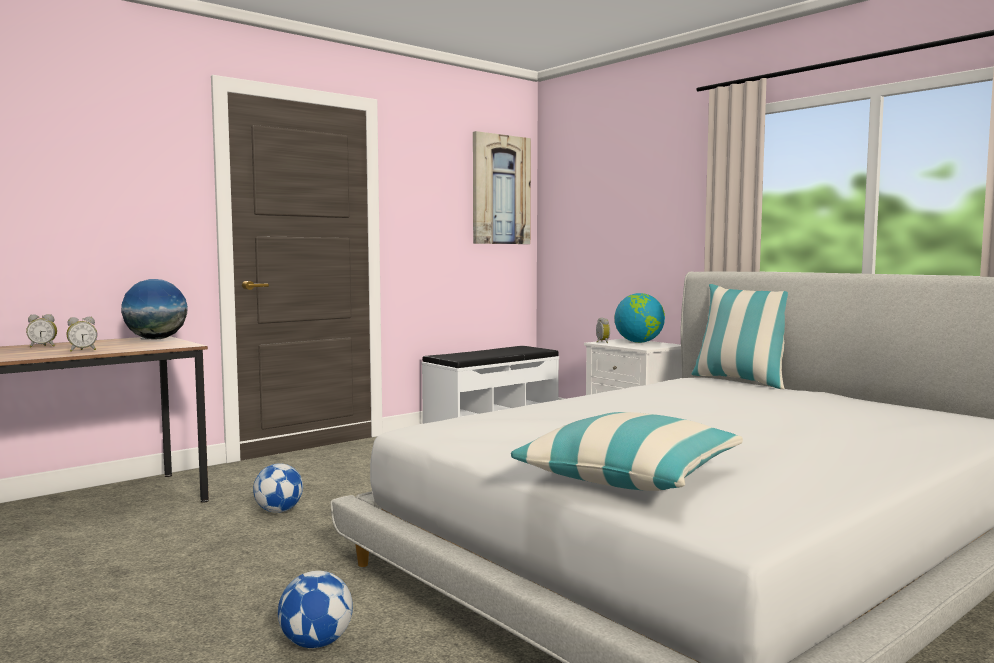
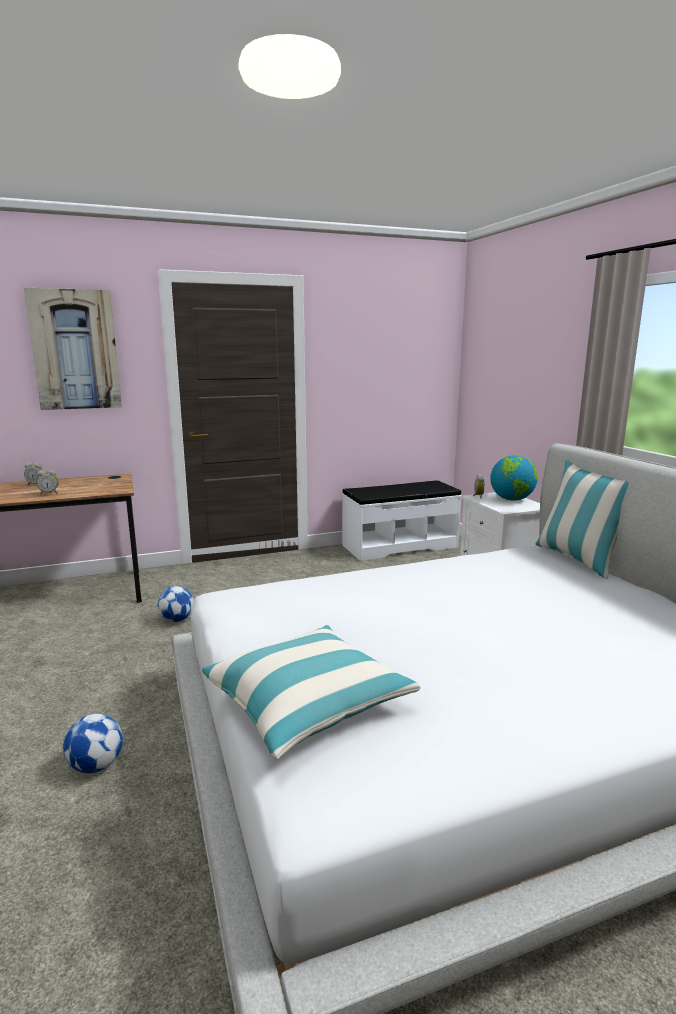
camera: 20 degrees right, 10 degrees up
globe [121,279,188,340] -> none
picture [473,131,531,244] -> picture moved to [24,288,122,410]

